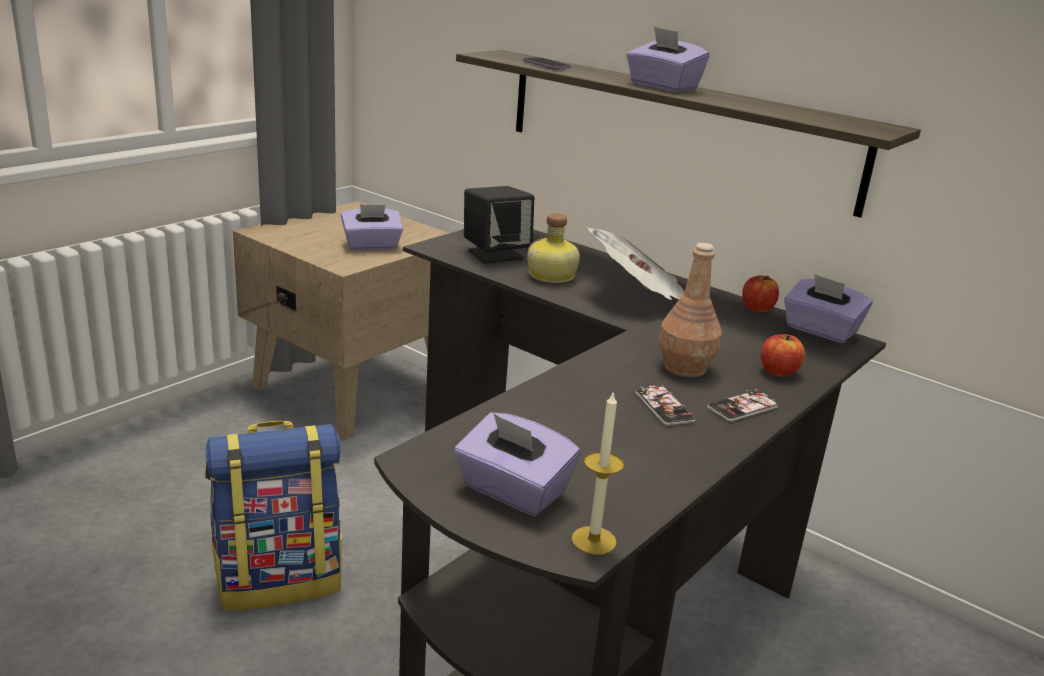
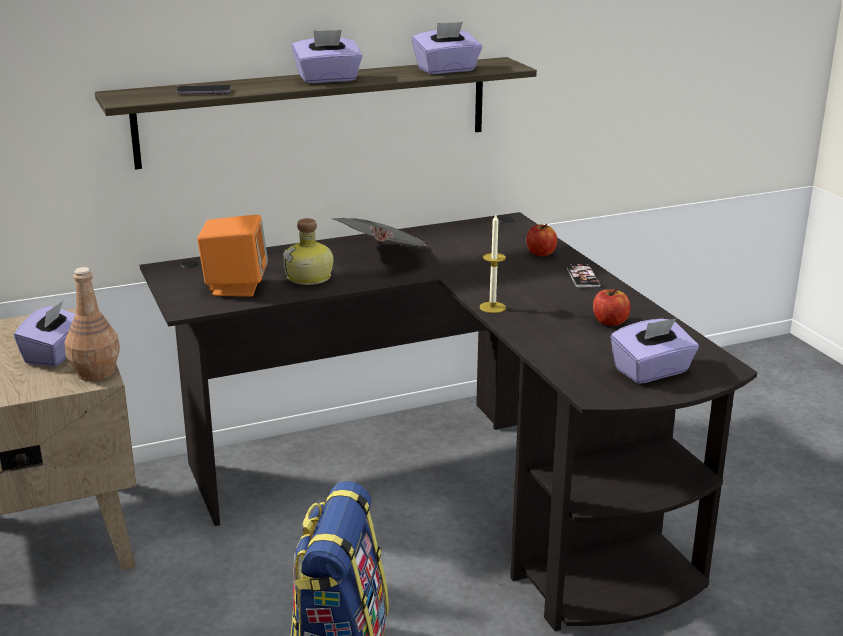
camera: 60 degrees left, 0 degrees up
black speaker [464,186,534,263] -> orange speaker [197,215,268,297]
candle [571,391,624,555] -> candle moved to [479,214,506,313]
phone [635,385,695,426] -> none
brown bottle [659,243,722,377] -> brown bottle moved to [65,267,120,381]
apple [742,275,779,312] -> apple moved to [593,288,630,326]
purple tissue box [784,274,873,343] -> purple tissue box moved to [412,22,482,74]

